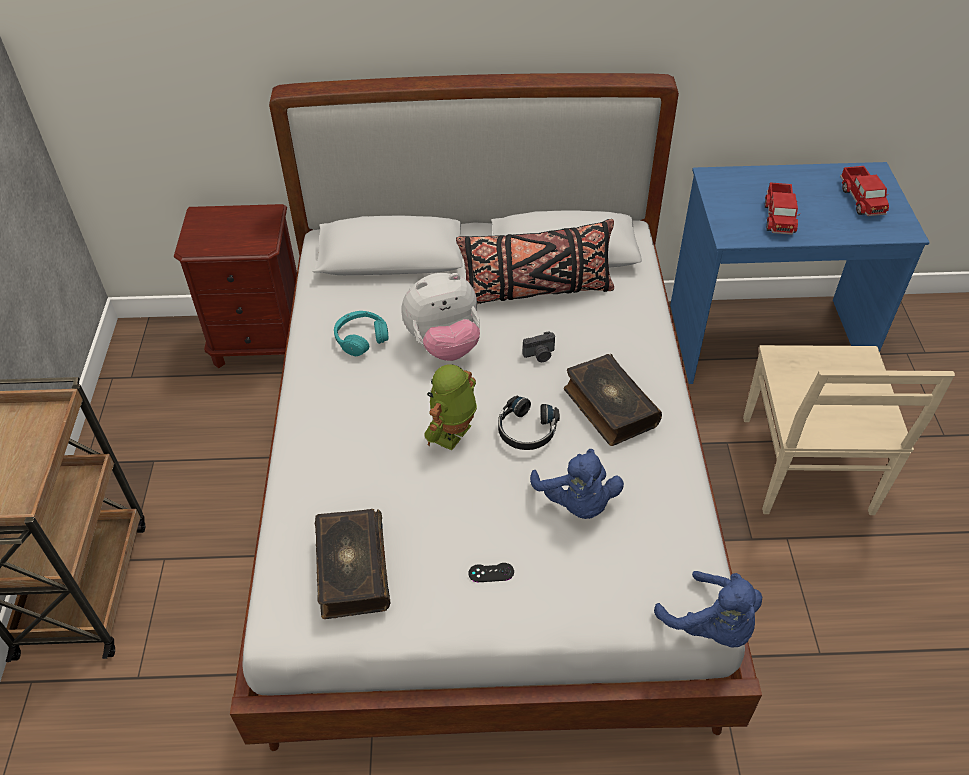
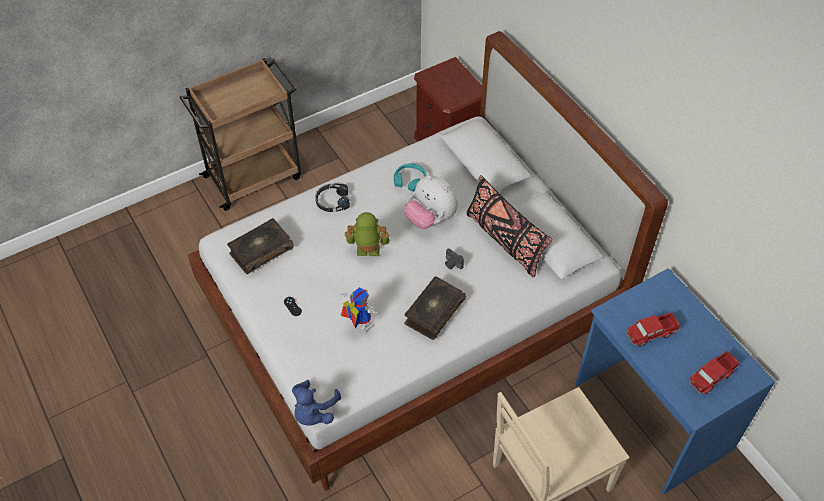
camera: 60 degrees right, 5 degrees up
black headphones [498,396,560,450] -> black headphones moved to [315,184,350,212]
blue plush toy [530,449,624,519] -> toy robot [339,287,378,333]

